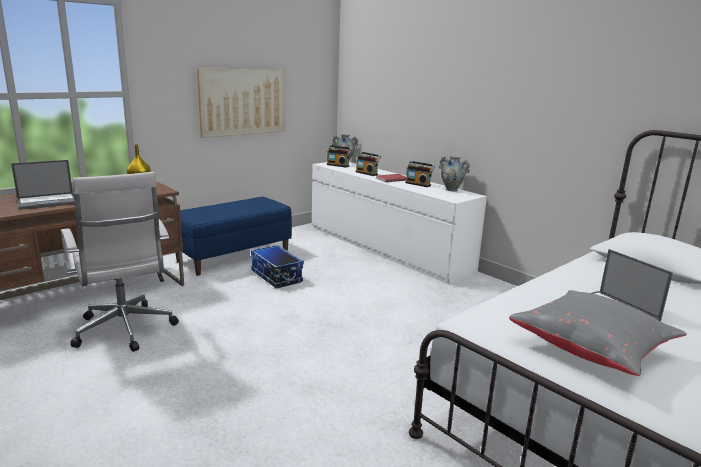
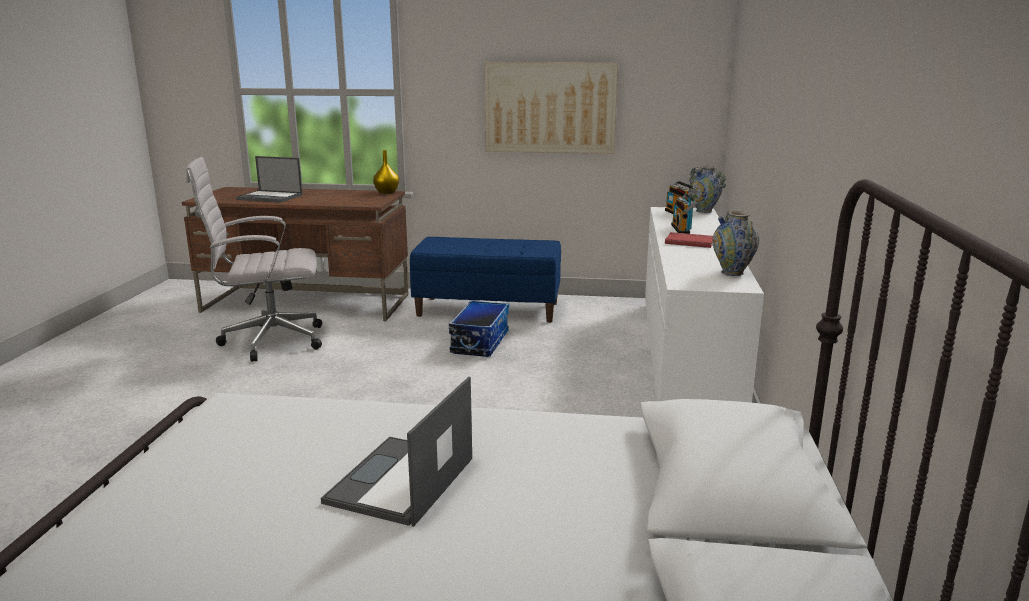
camera: 50 degrees right, 0 degrees up
white office chair [61,172,179,352] -> white office chair turned 60 degrees clockwise [186,157,322,362]
radio [405,161,435,187] -> none
grey pillow [509,290,687,376] -> none

